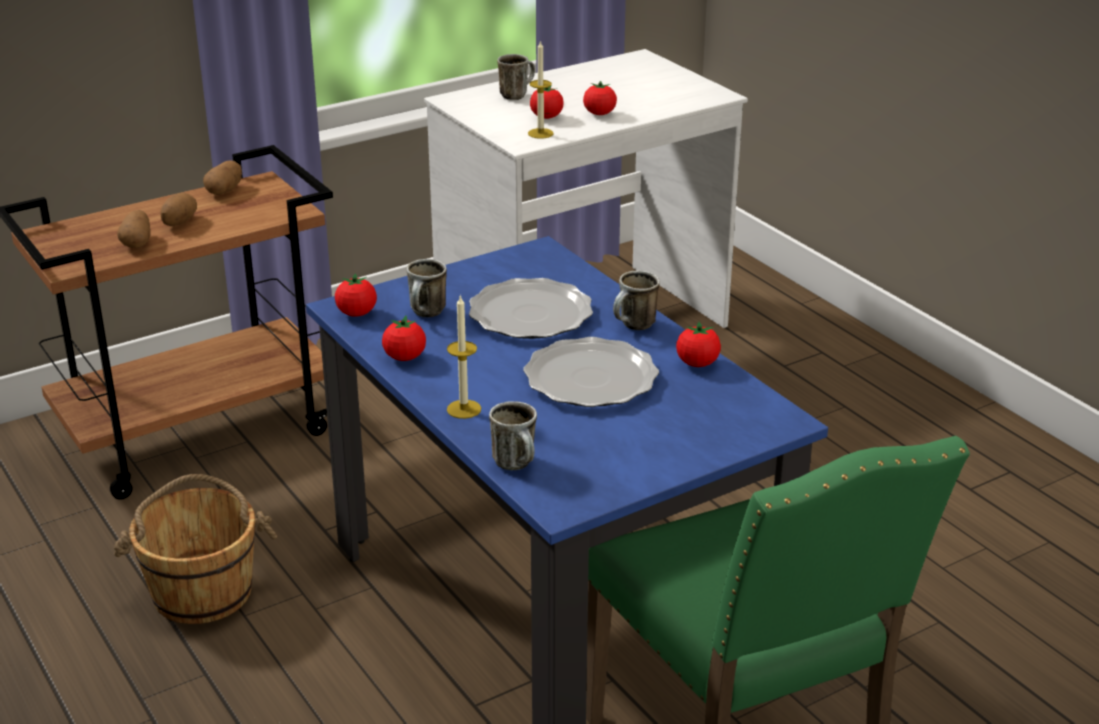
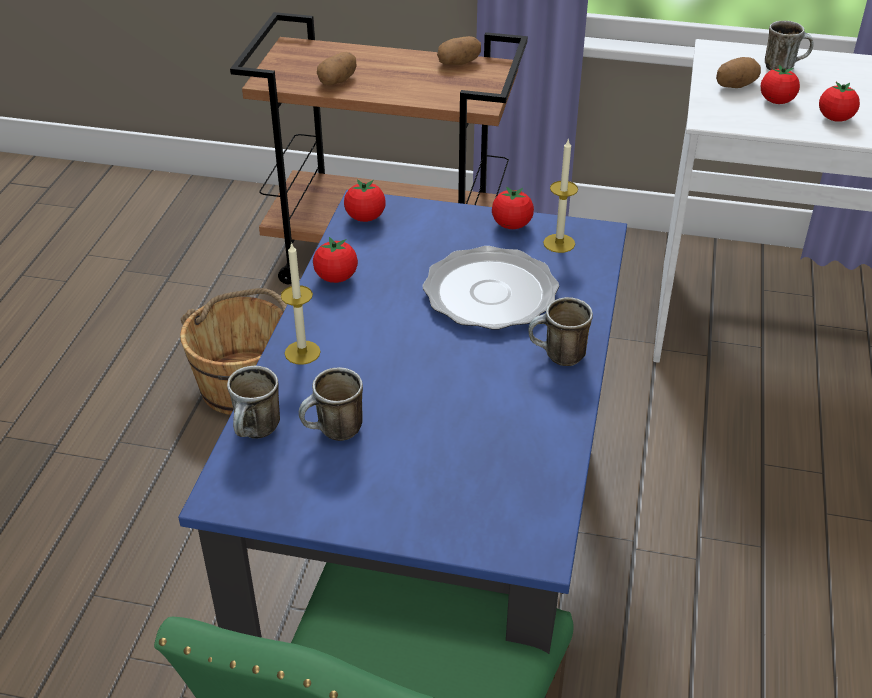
camera: 45 degrees right, 10 degrees up
potato [160,193,197,226] -> potato moved to [716,57,761,88]
mug [407,259,447,317] -> mug moved to [299,367,363,441]
plate [523,337,659,407] -> none
candle [528,40,553,139] -> candle moved to [543,138,578,253]
tomato [676,322,721,367] -> tomato moved to [492,187,534,229]

